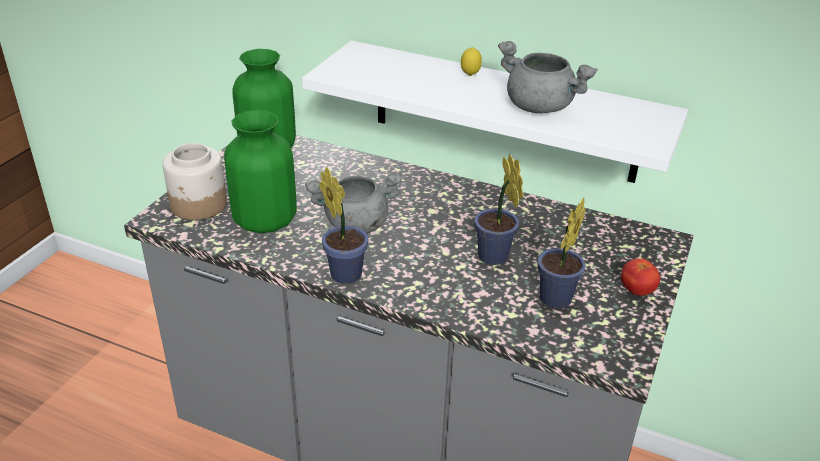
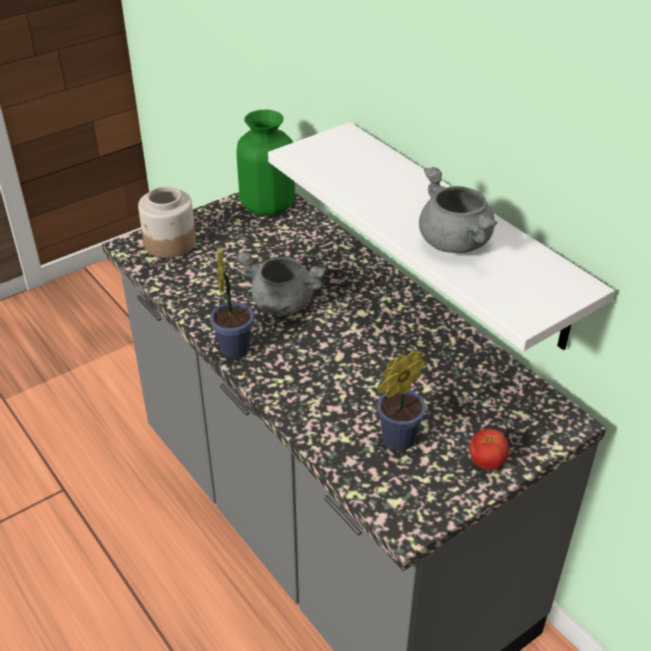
camera: 30 degrees right, 5 degrees up
green vase [224,110,297,233] -> none
lemon [461,47,482,76] -> none
potted plant [474,154,523,265] -> none

